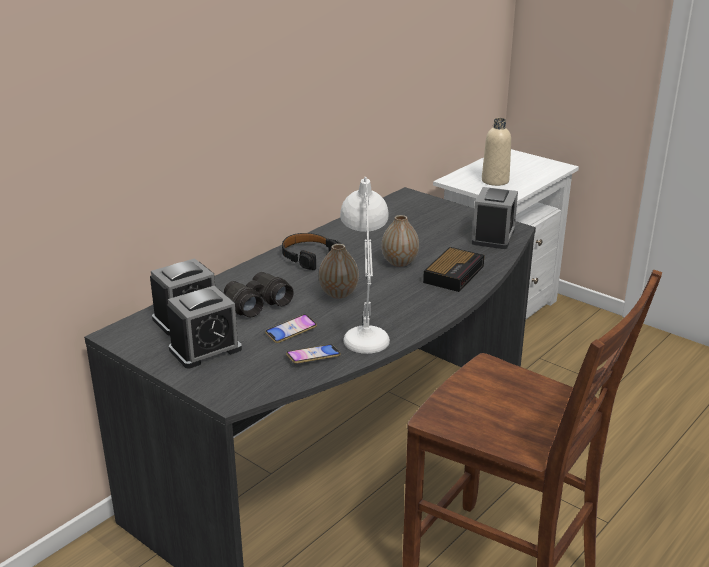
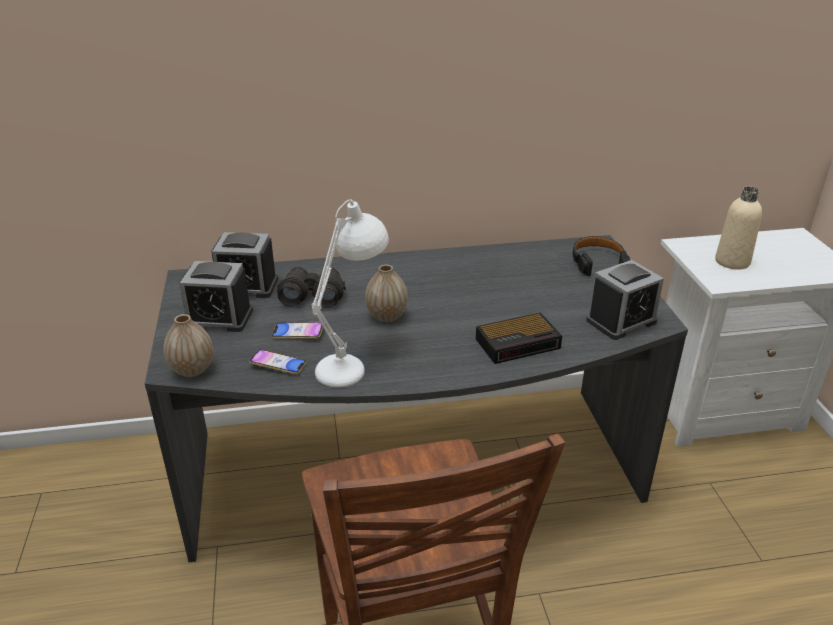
camera: 40 degrees right, 5 degrees up
black headphones [282,233,341,270] -> black headphones moved to [572,236,630,276]
vase [382,215,419,267] -> vase moved to [163,314,213,377]

